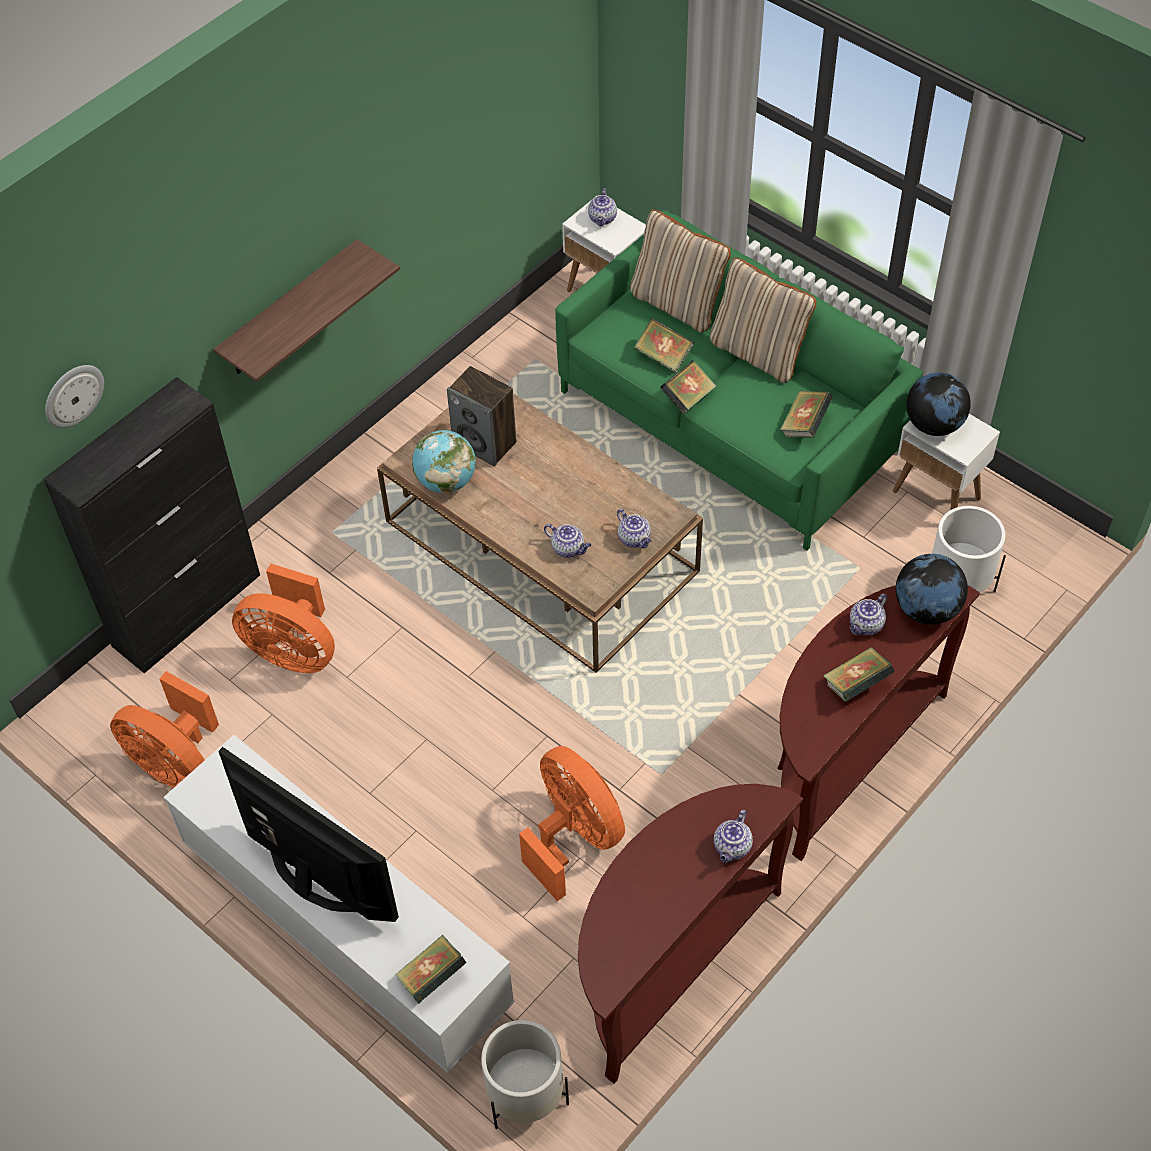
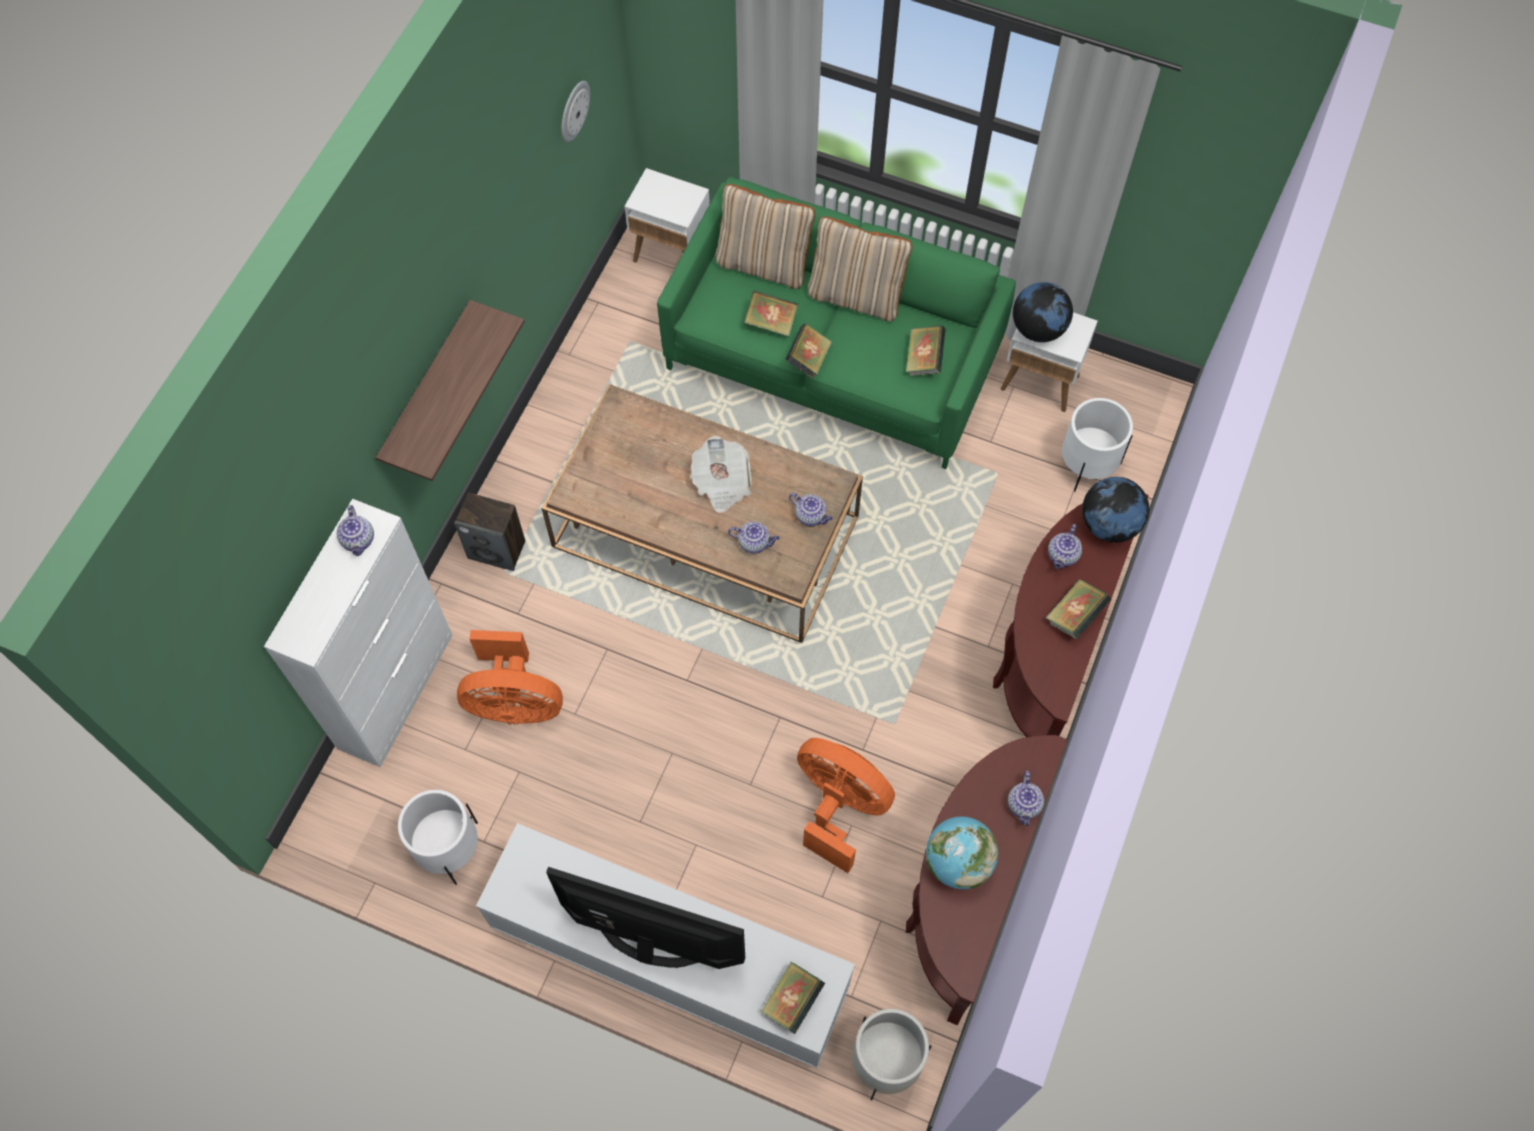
camera: 20 degrees left, 10 degrees up
black cabinet [43,377,260,673] -> white cabinet [264,499,453,767]
wall clock [45,365,104,428] -> wall clock moved to [562,81,590,142]
orange fan [110,671,219,788] -> white planter [398,790,478,885]
globe [412,430,476,493] -> globe moved to [926,817,998,889]
speaker [447,366,517,466] -> speaker moved to [454,493,525,571]
teapot [588,188,617,226] -> teapot moved to [336,505,374,556]
none -> newspaper [690,436,751,513]

